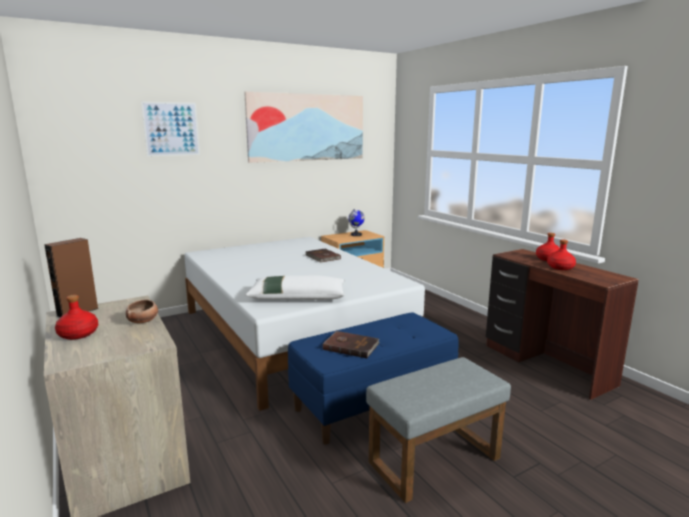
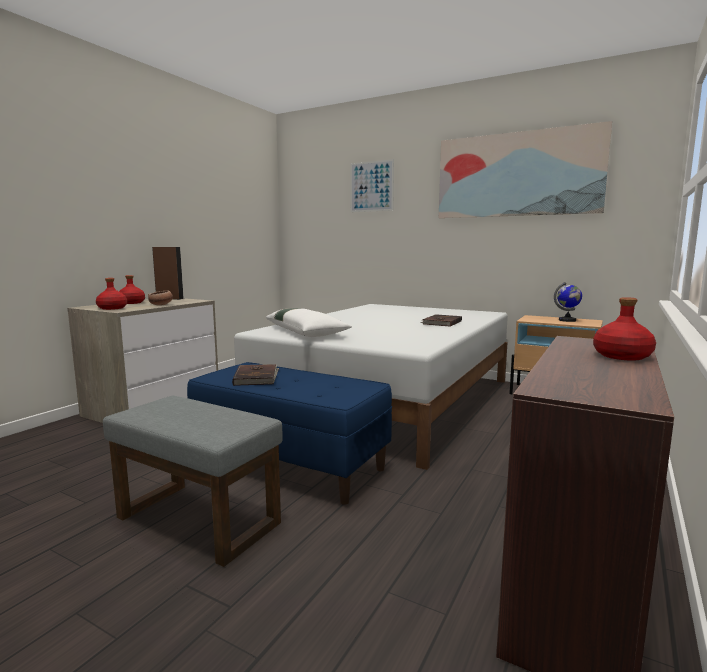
camera: 60 degrees right, 5 degrees down
red bottle [547,240,576,270] -> red bottle moved to [96,278,127,310]

